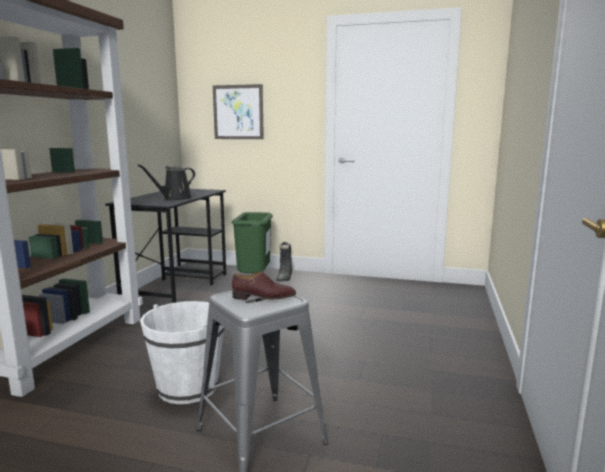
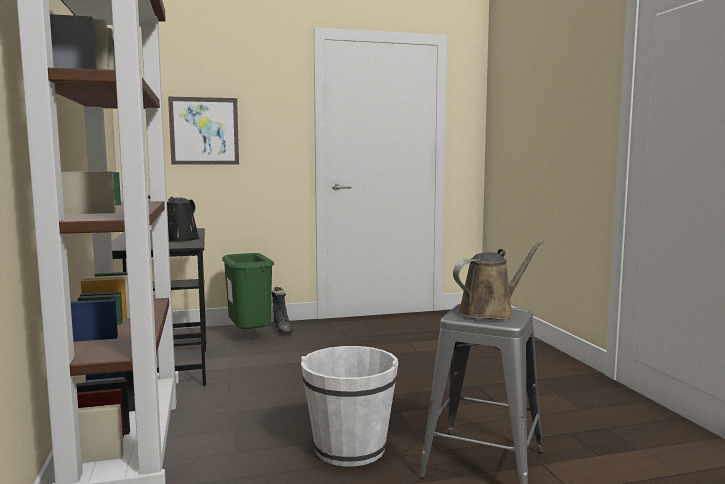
camera: 30 degrees left, 5 degrees down
brown shoe [232,271,296,300] -> brown watering can [453,240,544,320]

